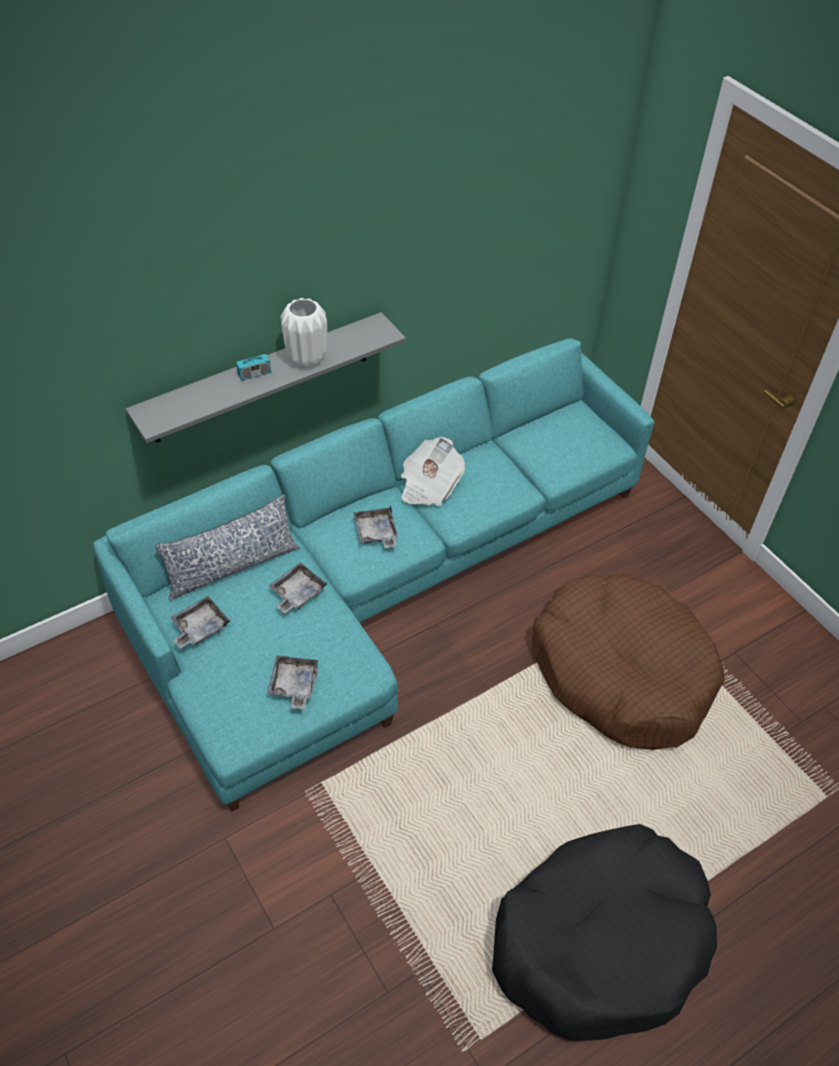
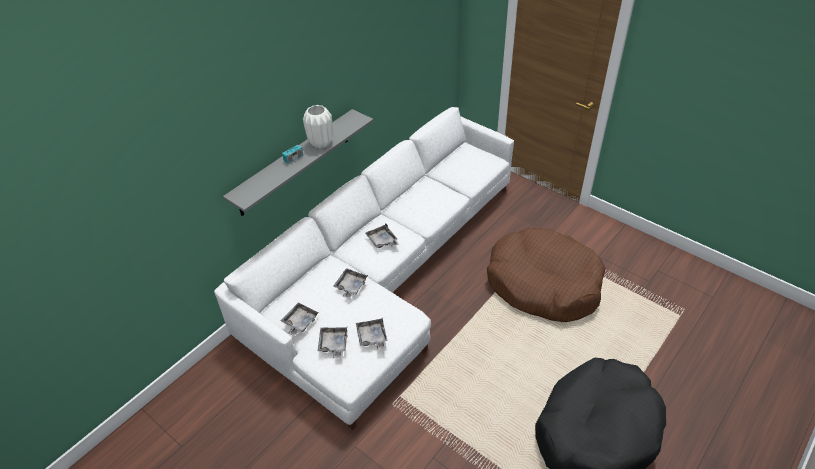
camera: 15 degrees left, 5 degrees down
turquoise sofa [93,338,654,811] -> white sofa [214,107,514,430]
pillow [154,495,300,601] -> none
newspaper [401,437,465,506] -> none
none -> grey tray [318,327,347,358]

